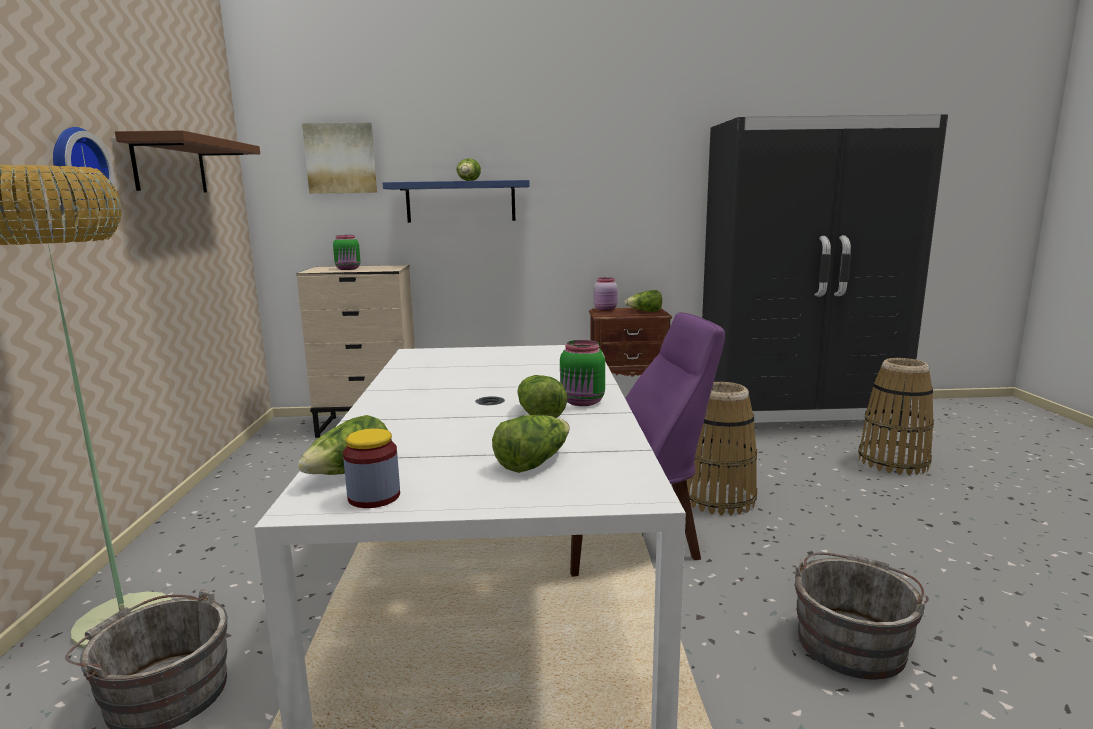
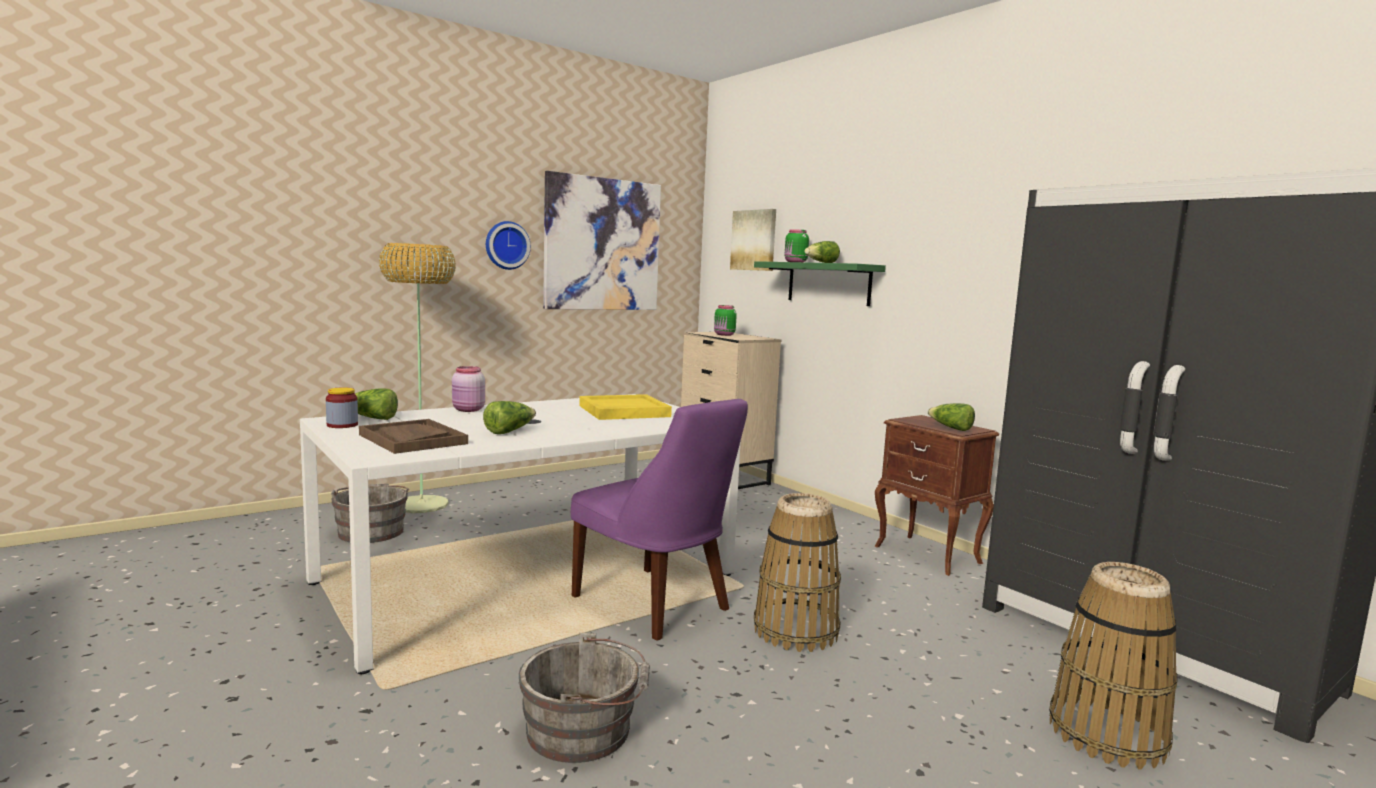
camera: 55 degrees right, 5 degrees down
brown shelf [115,130,260,192] -> picture [543,171,661,310]
blue shelf [383,180,530,223] -> green shelf [754,261,886,306]
lettuce [492,415,570,473] -> brown tray [359,419,468,454]
green jar [560,340,605,406] -> green jar moved to [785,229,809,262]
pink jar [594,277,618,311] -> pink jar moved to [452,366,485,412]
none -> yellow tray [579,394,672,420]

